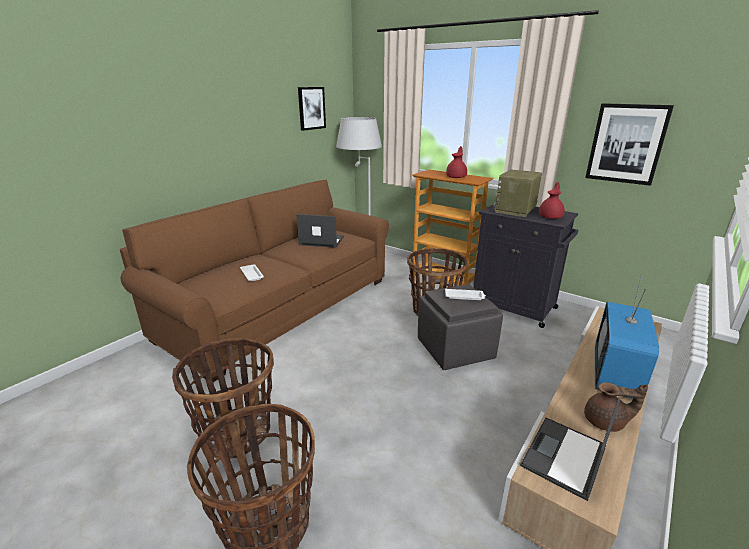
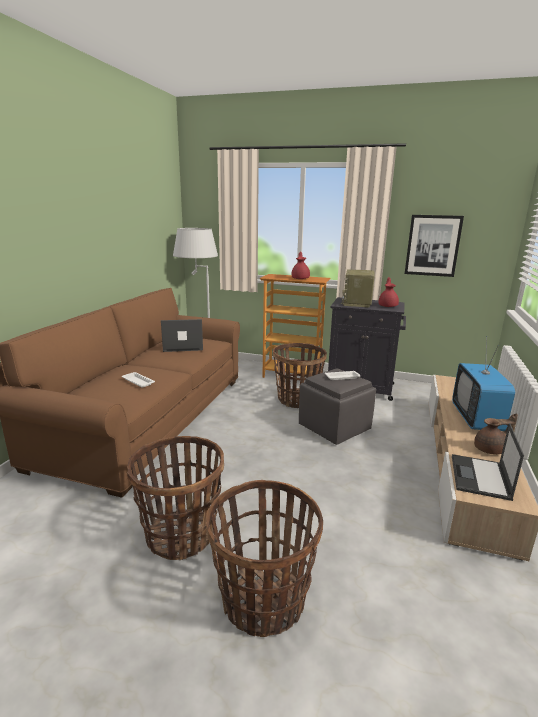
camera: 20 degrees left, 5 degrees down
picture [298,87,326,131] -> none

